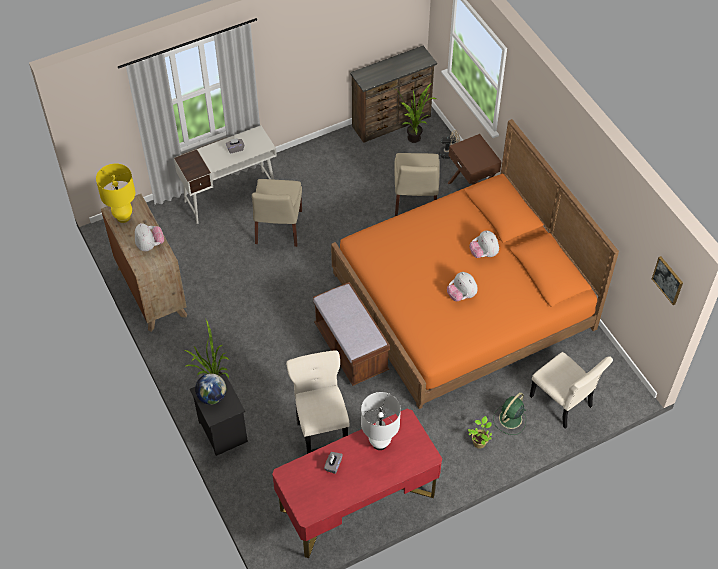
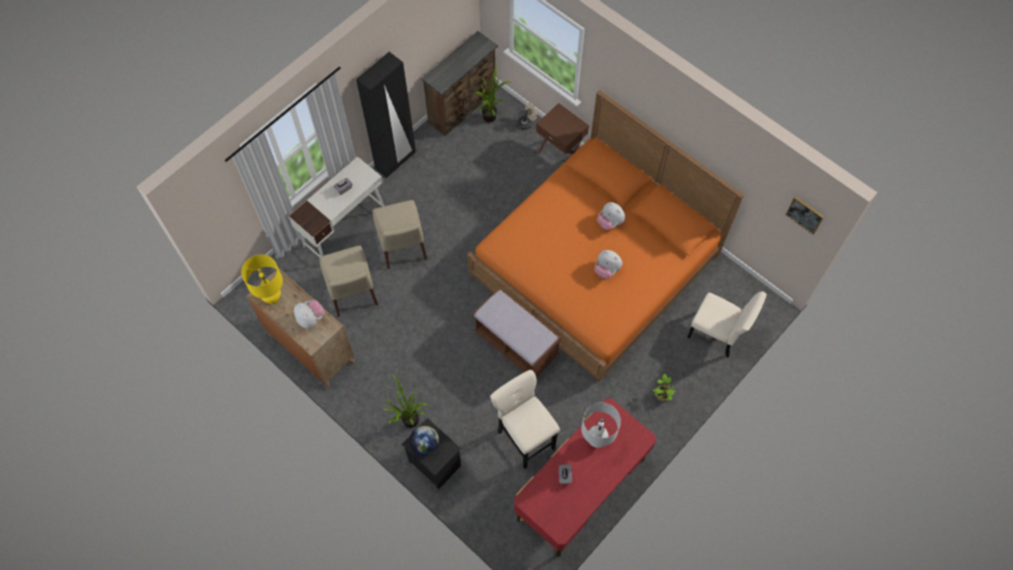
camera: 20 degrees left, 10 degrees up
beige chair [394,153,440,216] -> beige chair moved to [319,245,378,317]
green fan [493,393,526,435] -> none
none -> black wardrobe [356,52,416,178]

